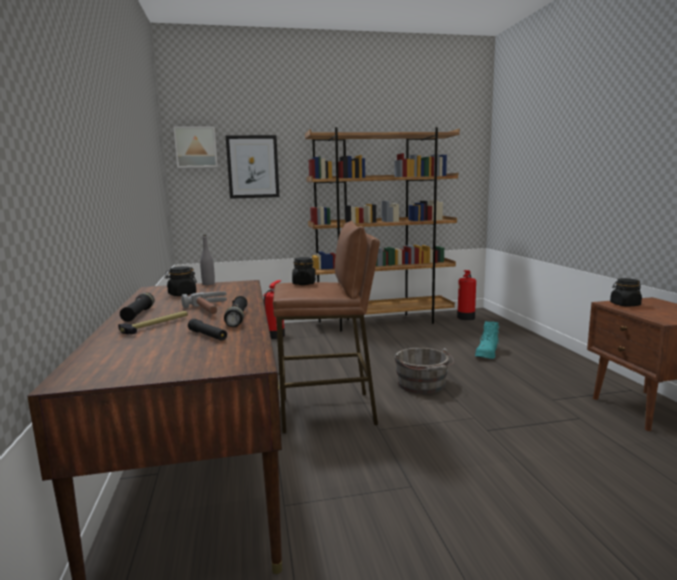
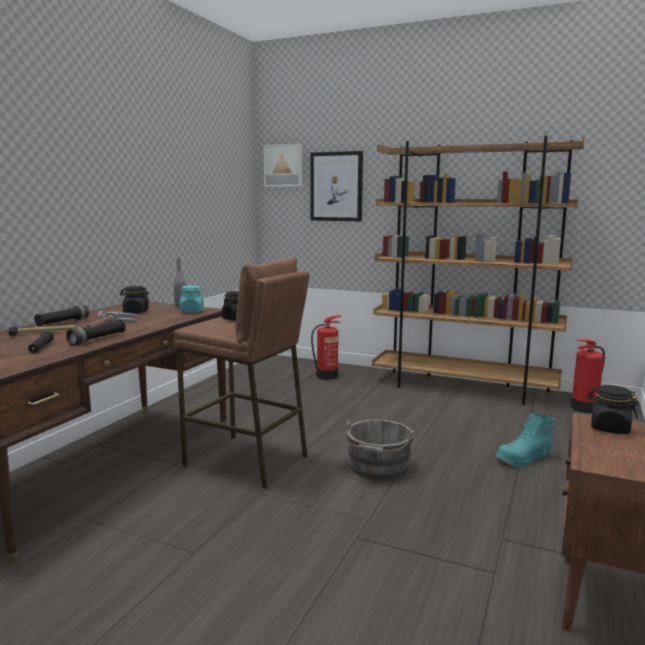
camera: 35 degrees right, 0 degrees up
none -> turquoise jar [180,285,204,313]

